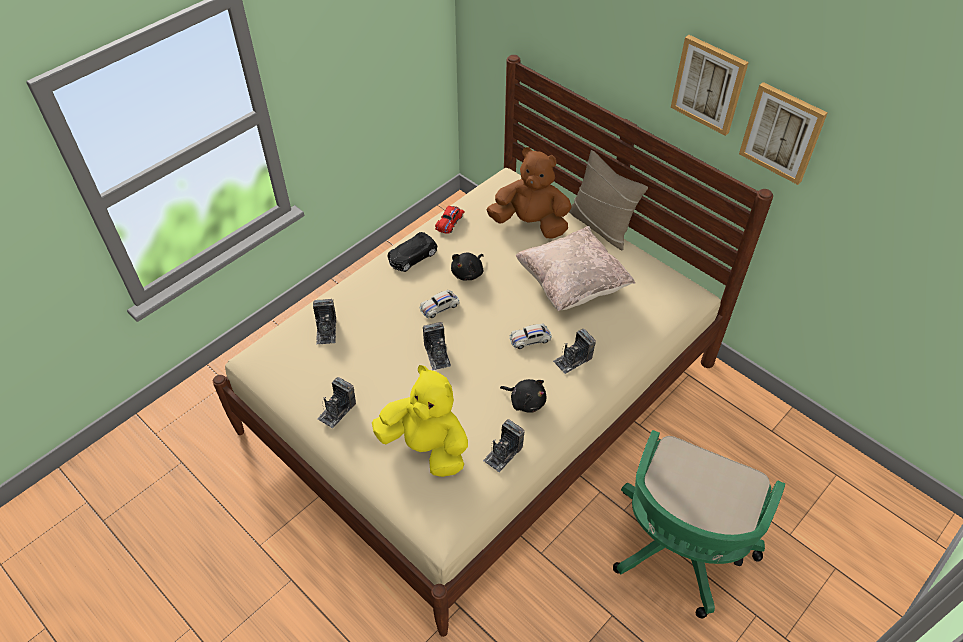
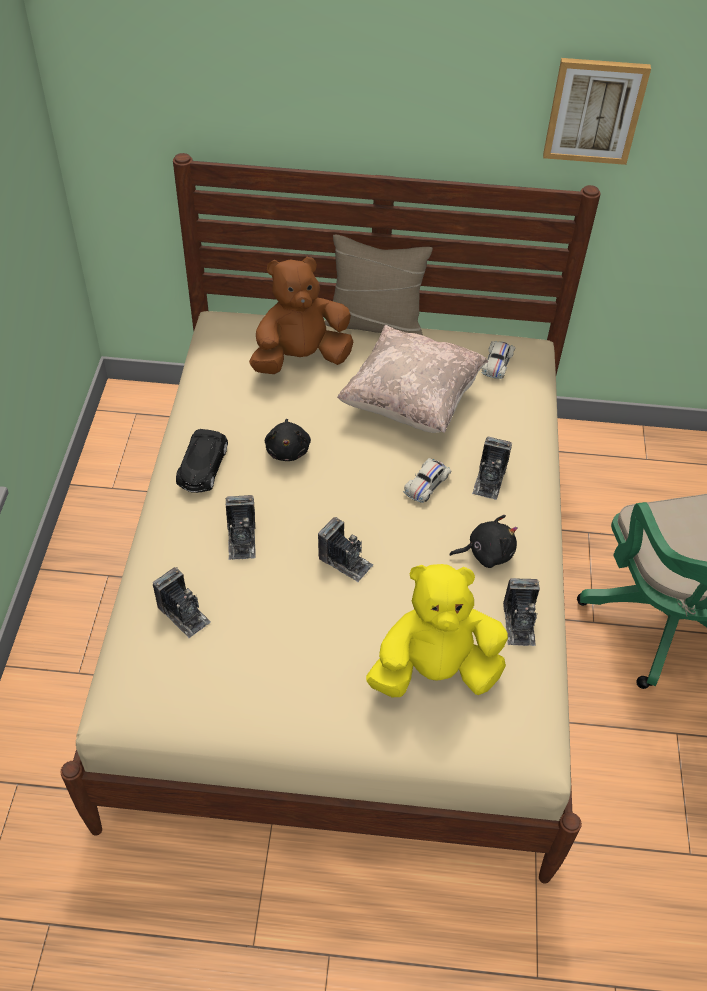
camera: 40 degrees left, 0 degrees up
camera [317,377,356,428] -> camera moved to [226,495,256,560]
white toy car [420,290,459,318] -> white toy car moved to [482,341,515,379]
red toy car [435,206,464,234] -> none
picture [671,35,749,136] -> none

